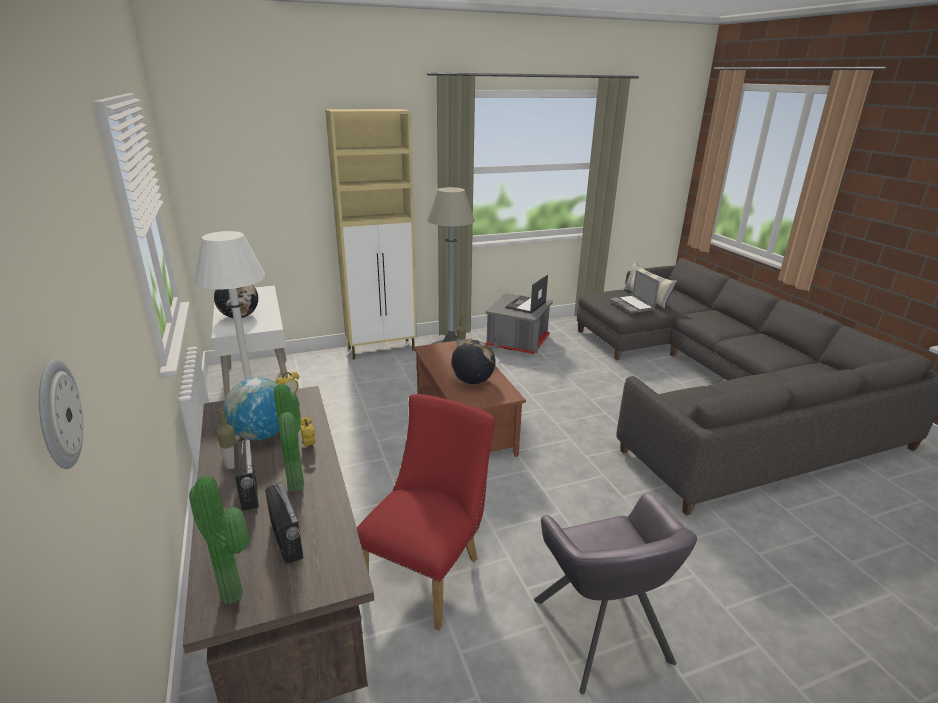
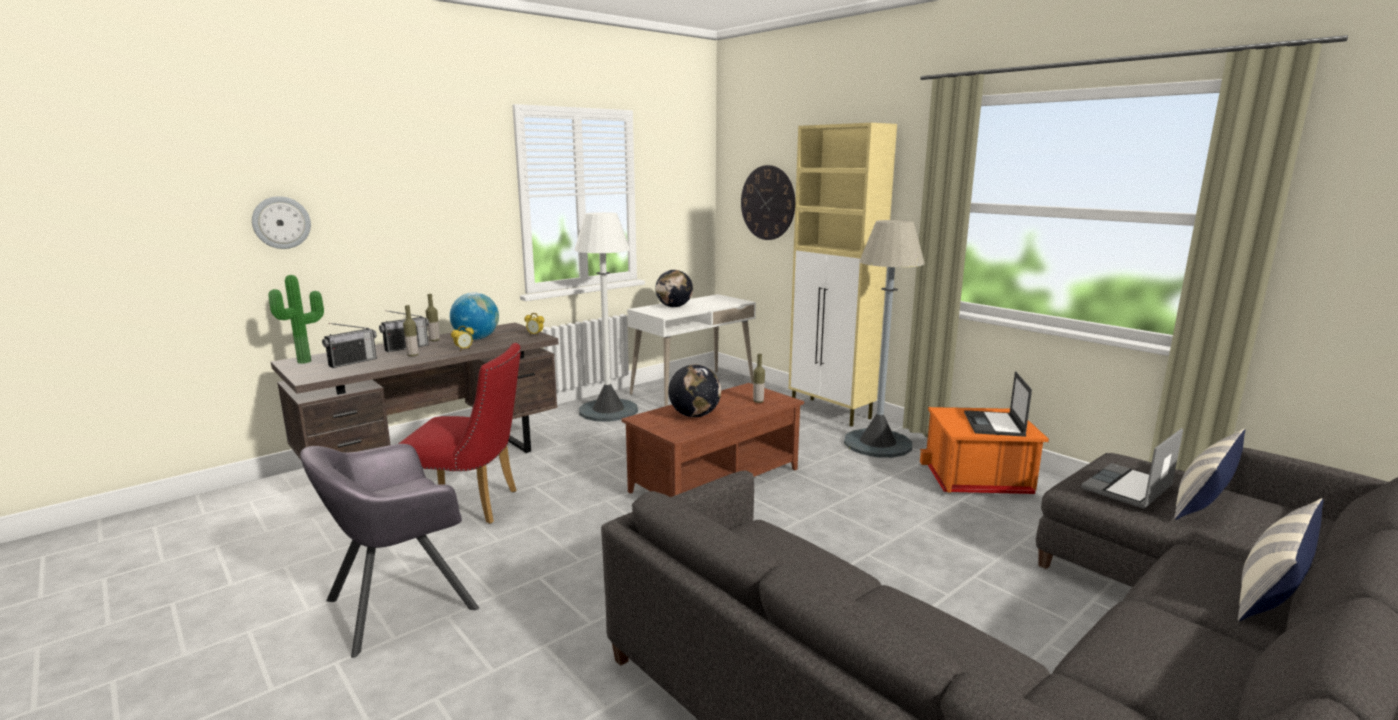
camera: 70 degrees right, 10 degrees down
potted plant [274,384,305,492] -> bottle [403,305,419,357]
grey storage box [485,294,553,354] -> orange storage box [920,407,1049,494]
laptop [505,275,548,314] -> laptop turned 90 degrees counterclockwise [964,371,1032,437]
none -> wall clock [741,165,795,240]
none -> pillow [1238,498,1324,621]

